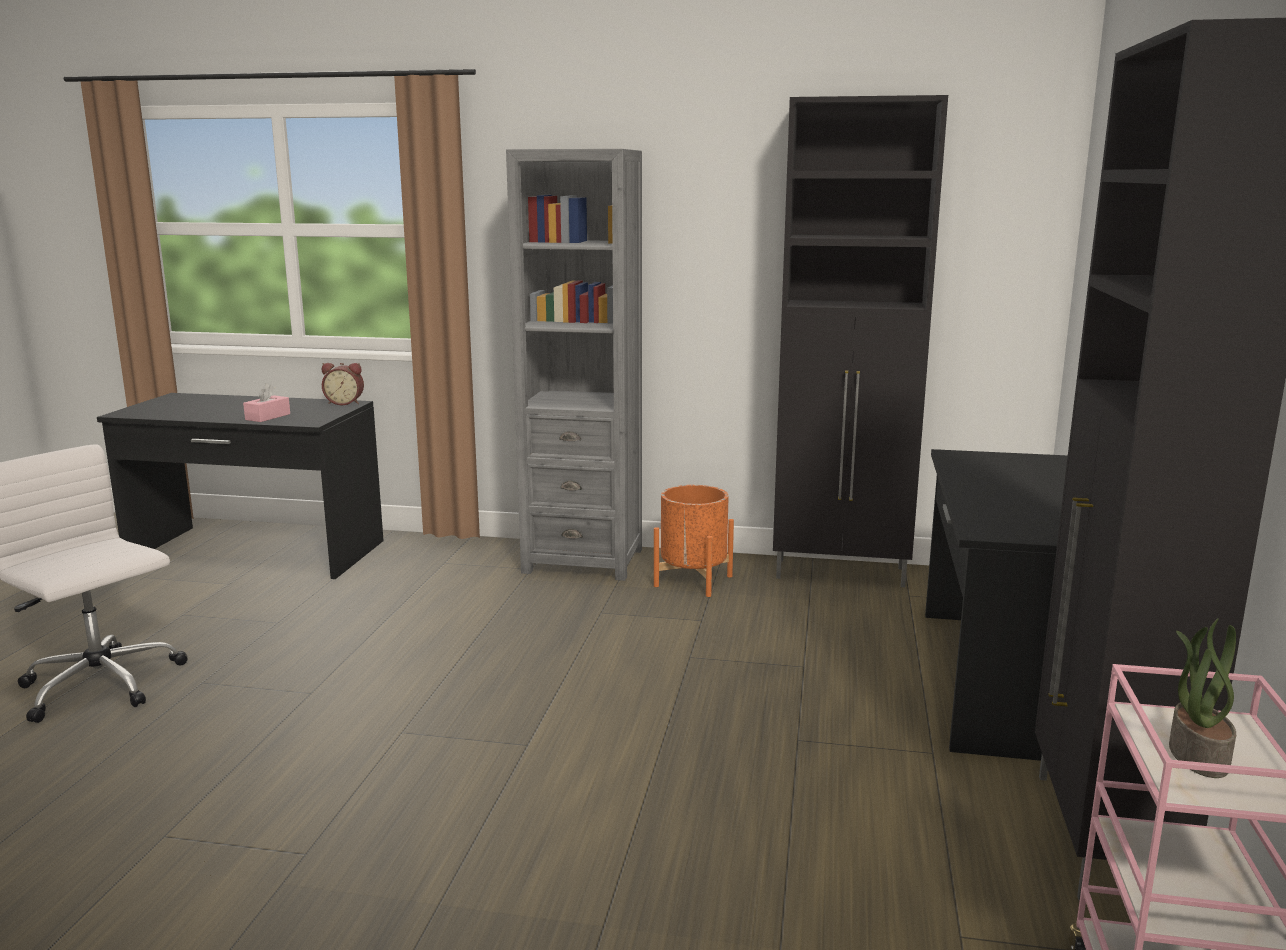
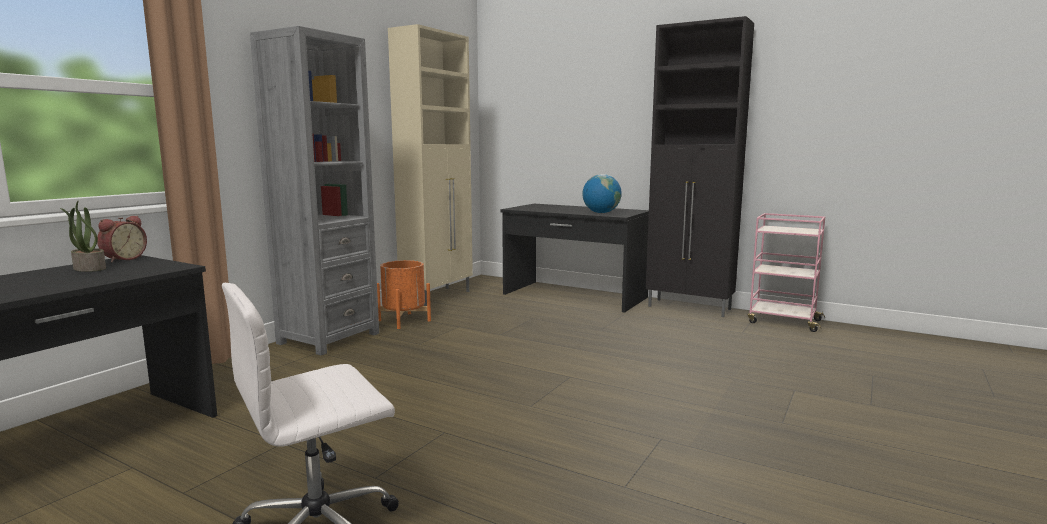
camera: 70 degrees left, 5 degrees down
pink tissue box [243,383,290,422] -> none
black cabinet [773,95,948,587] -> beige cabinet [388,24,473,306]
potted plant [1169,618,1236,778] -> potted plant moved to [60,201,106,272]
none -> globe [582,174,622,213]

